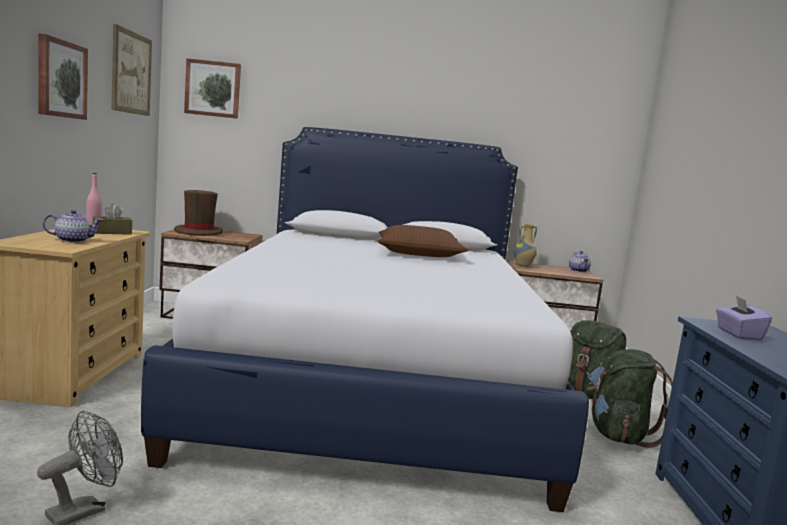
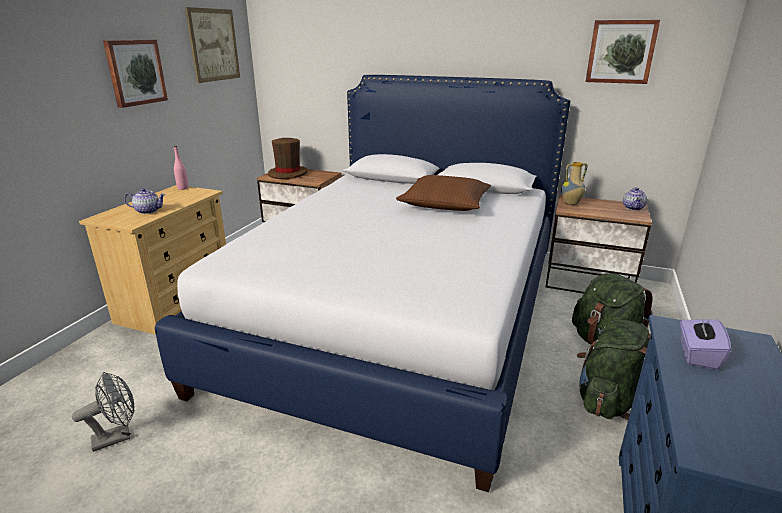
camera: 20 degrees right, 15 degrees up
brown tissue box [92,204,132,235] -> none
picture [184,58,241,119] -> picture moved to [586,20,660,84]

